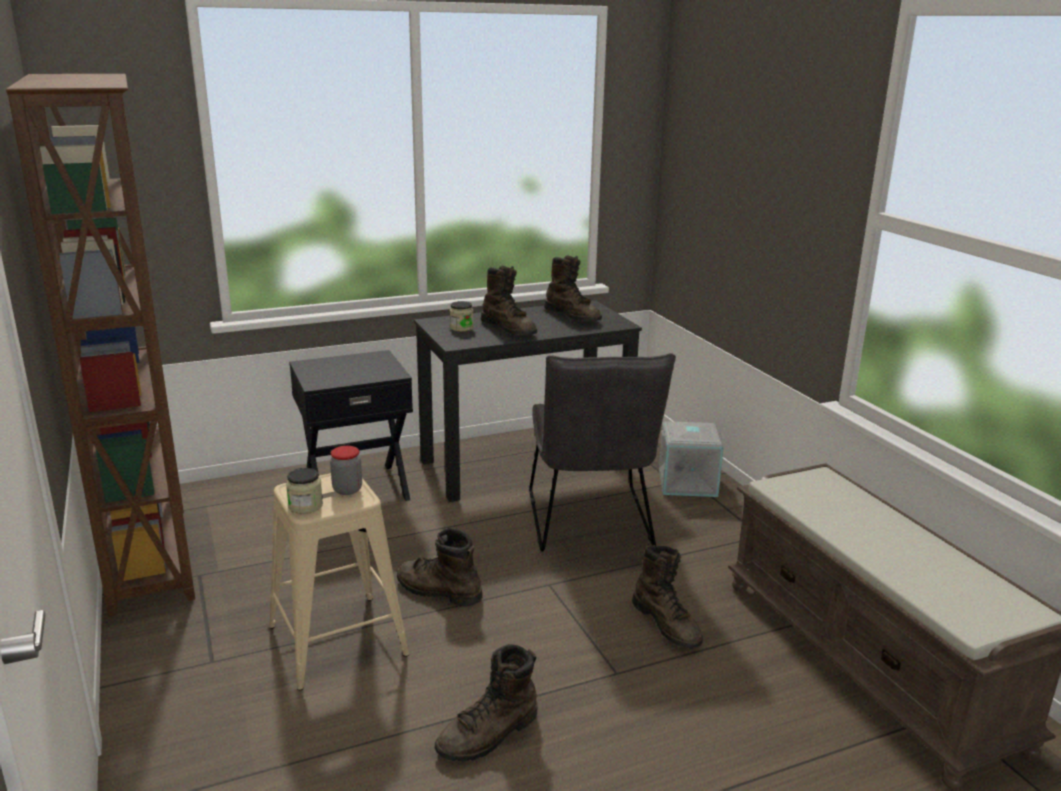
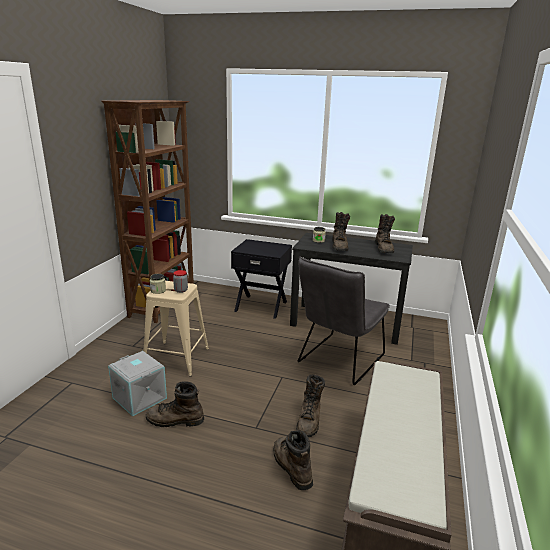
camera: 40 degrees right, 0 degrees up
brown boot [397,528,483,606] -> brown boot moved to [274,430,313,490]
grey storage box [659,421,725,497] -> grey storage box moved to [108,351,167,416]

